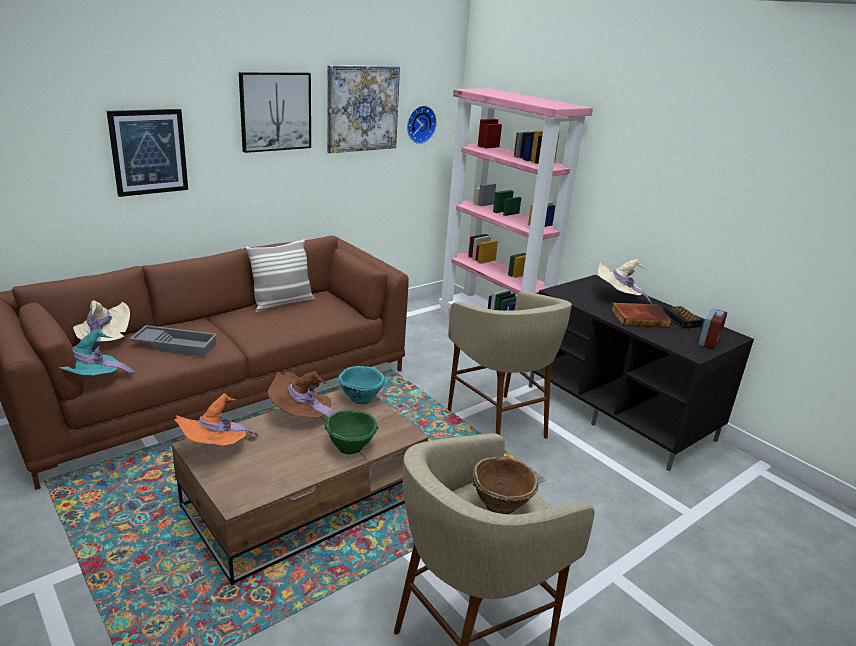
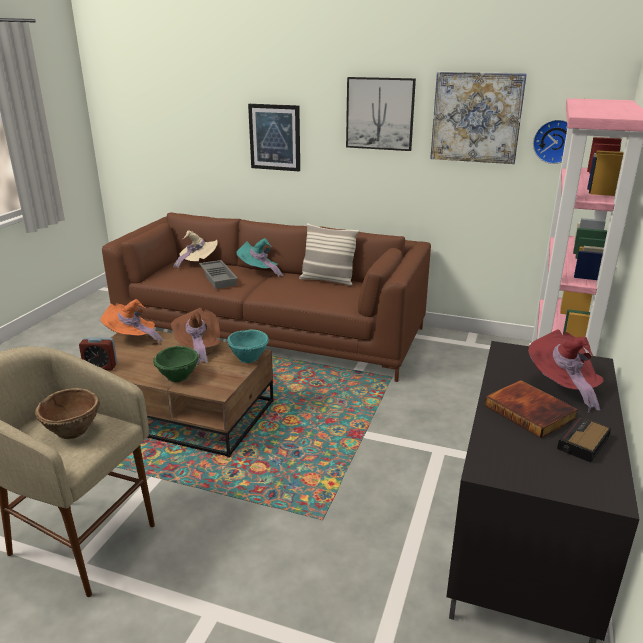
camera: 60 degrees right, 0 degrees up
turquoise hat [59,329,135,376] -> turquoise hat moved to [236,238,283,278]
beige stool [448,291,572,439] -> none
beige hat [598,259,652,304] -> red hat [528,330,603,413]
alarm clock [699,308,727,349] -> alarm clock moved to [79,337,117,370]

